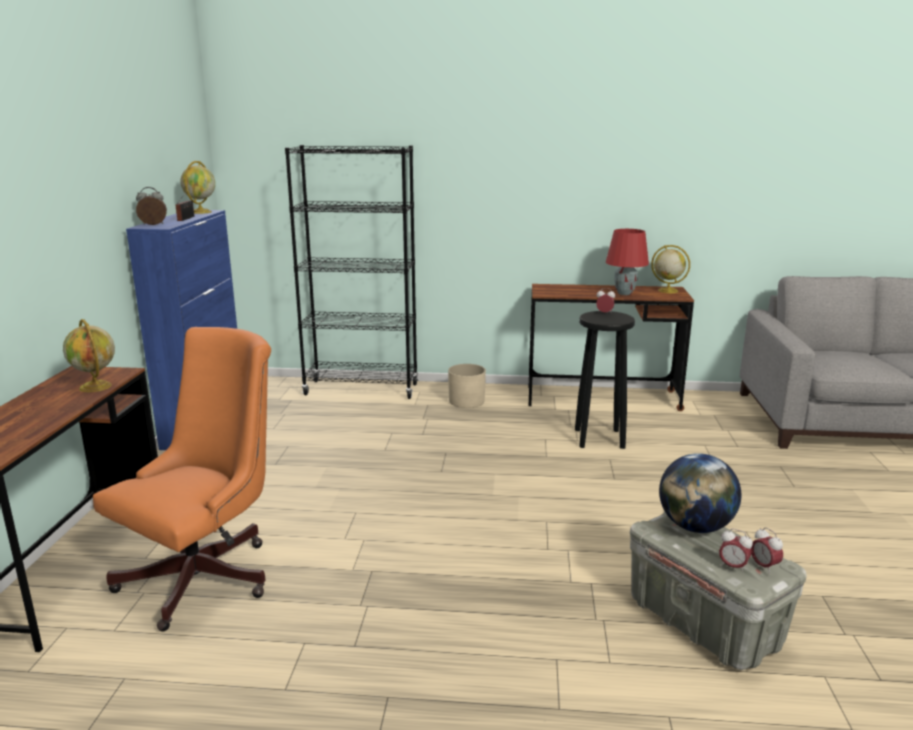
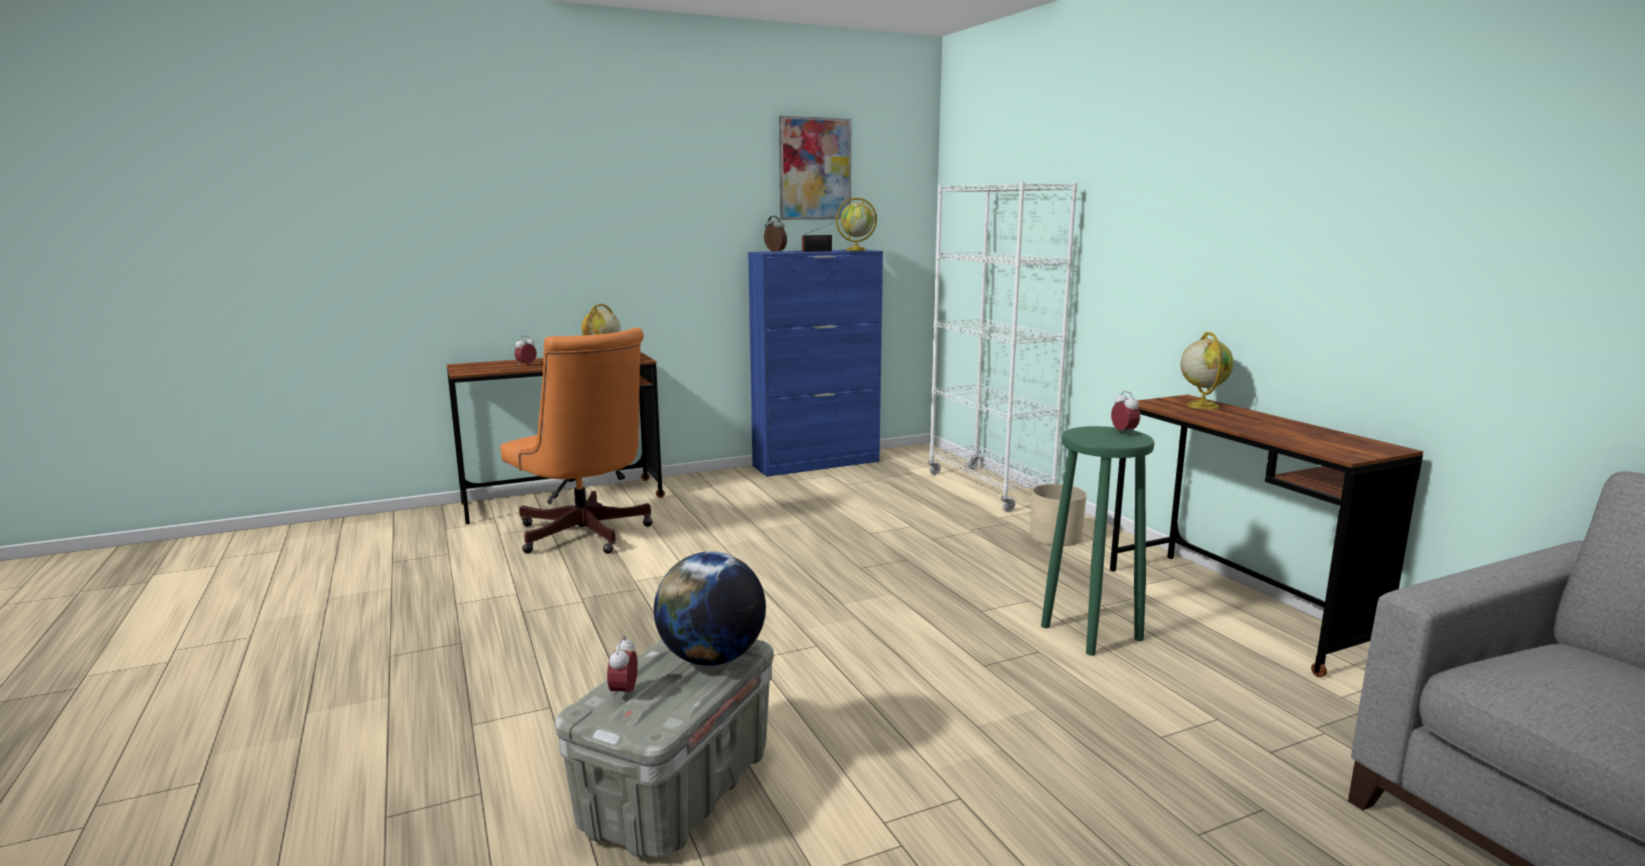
camera: 60 degrees right, 5 degrees down
orange office chair [93,327,271,632] -> orange office chair turned 45 degrees clockwise [500,328,653,554]
black bookcase [285,145,418,399] -> white bookcase [928,182,1077,512]
black stool [575,311,635,449] -> green stool [1041,426,1154,656]
red table lamp [606,229,649,295] -> none
globe [651,245,690,293] -> globe moved to [1180,332,1234,410]
alarm clock [751,527,783,574] -> alarm clock moved to [515,336,537,366]
none -> picture [779,115,852,220]

